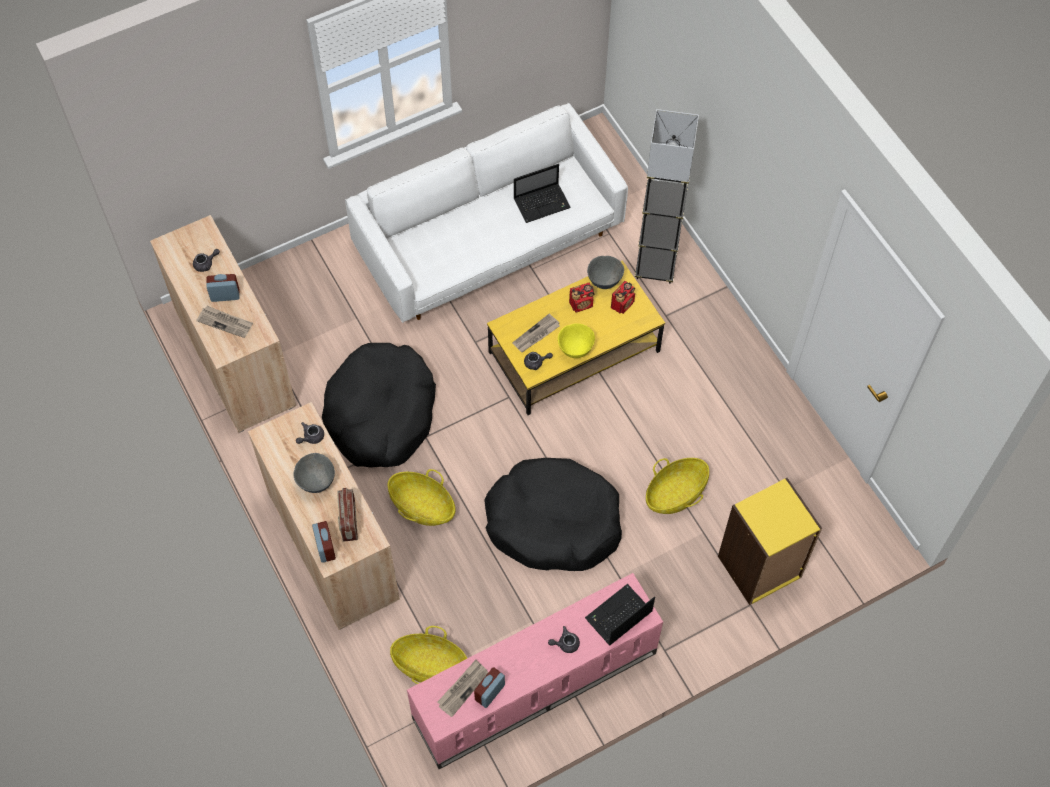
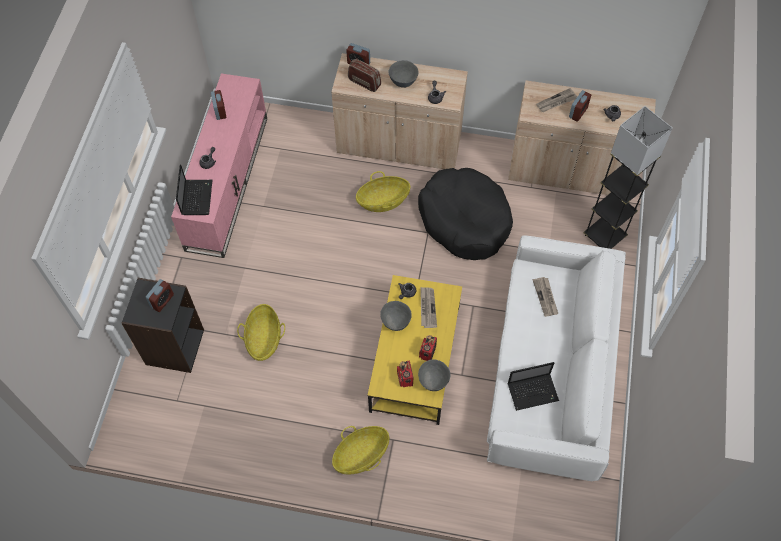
camera: 130 degrees right, 0 degrees up
basket [390,626,467,684] -> basket moved to [332,426,389,474]
newspaper [438,660,488,717] -> newspaper moved to [533,277,558,317]
black dog bed [484,458,622,571] -> none
laptop [514,164,571,223] -> laptop turned 120 degrees counterclockwise [507,362,559,411]
yellow bowl [558,323,595,358] -> grey bowl [380,301,412,331]
black floor lamp [635,109,699,284] -> black floor lamp moved to [584,106,672,249]
yellow bookcase [718,478,822,605] -> black bookcase [121,278,204,373]
none -> alarm clock [146,279,174,312]

